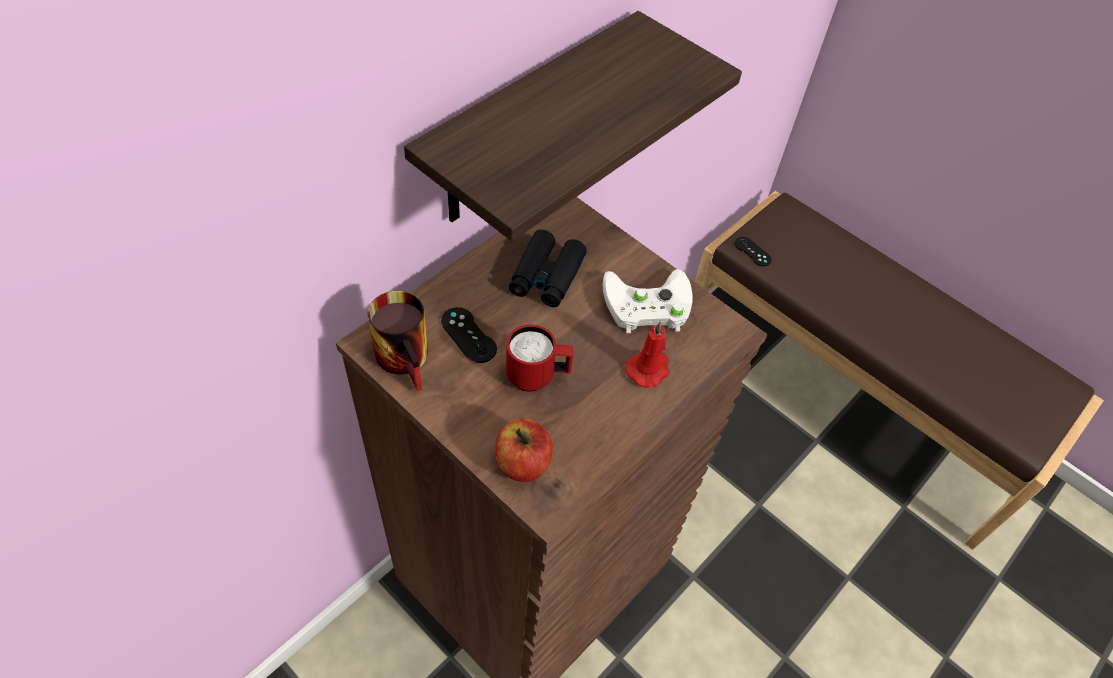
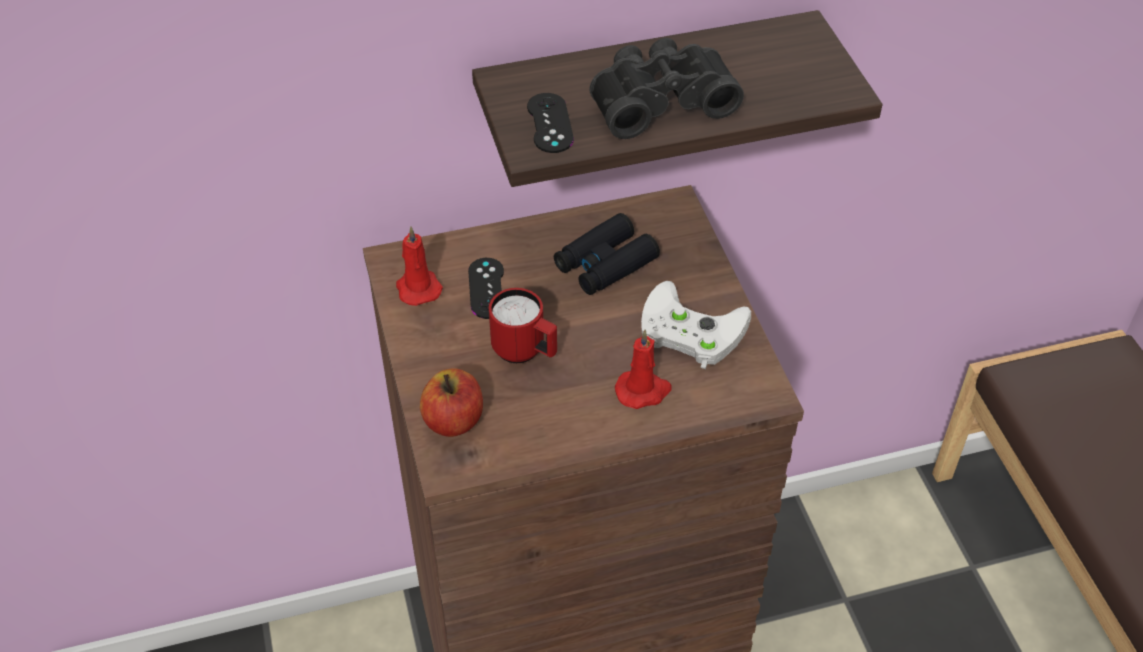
camera: 35 degrees right, 5 degrees down
mug [367,291,428,391] -> red candle [396,226,443,306]
black game controller [735,237,772,266] -> black game controller moved to [527,93,574,153]
none -> black binoculars [589,38,744,139]

